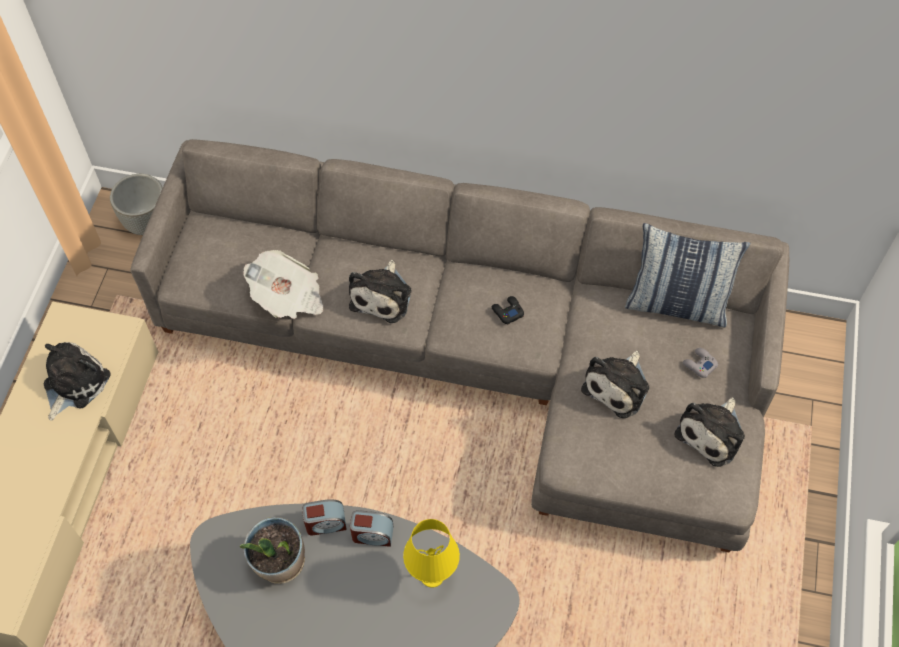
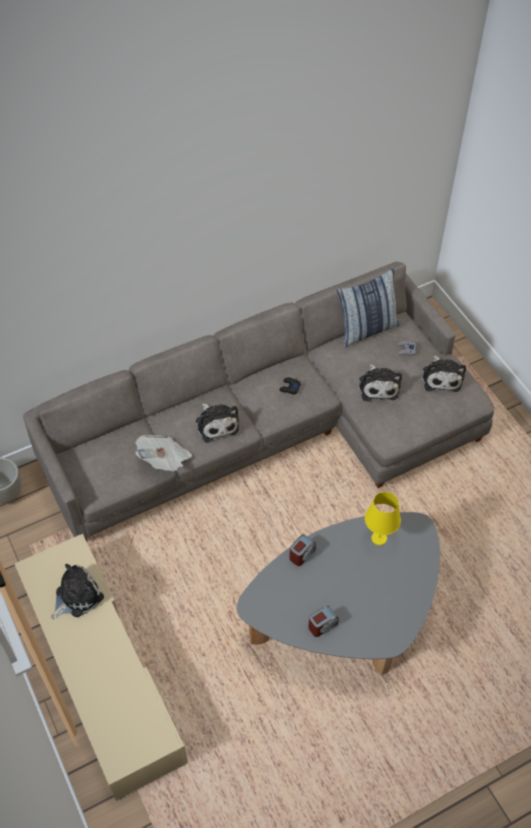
camera: 40 degrees left, 5 degrees down
plush toy [44,342,111,420] -> plush toy turned 60 degrees clockwise [52,564,104,619]
potted plant [240,517,305,584] -> none
alarm clock [350,510,394,547] -> alarm clock moved to [308,606,339,637]

